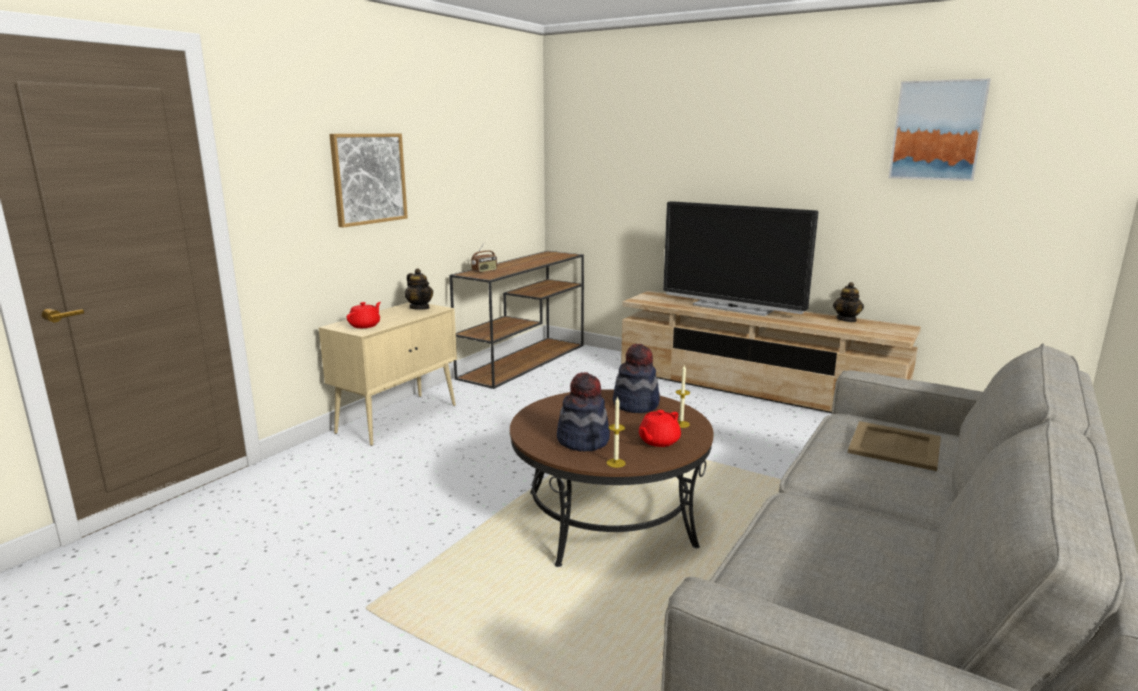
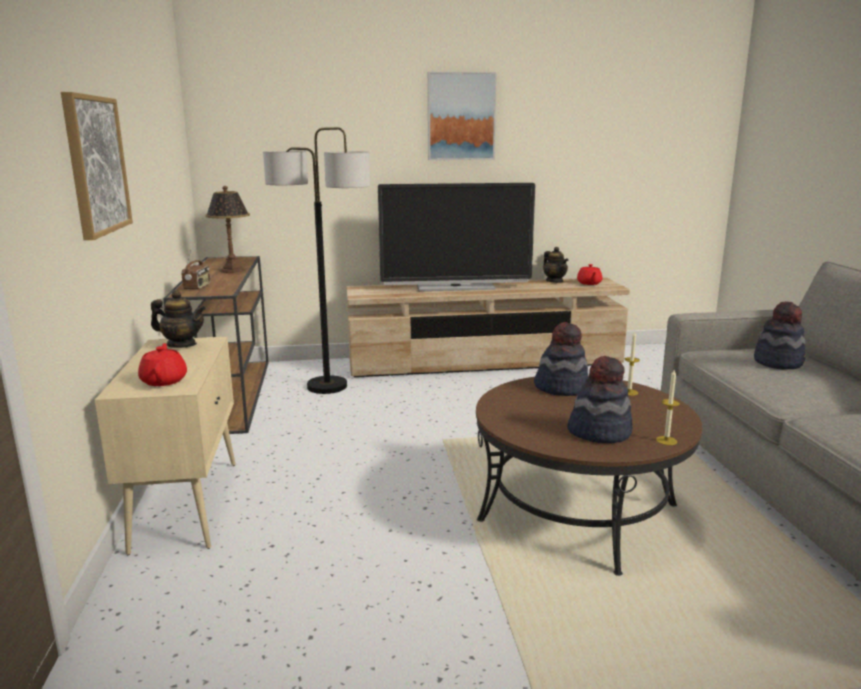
camera: 40 degrees left, 0 degrees up
red teapot [639,410,681,447] -> red teapot moved to [577,264,602,285]
beige tray [848,421,941,471] -> hat [754,301,806,369]
picture [888,79,991,181] -> picture moved to [428,72,497,160]
none -> table lamp [206,186,250,273]
none -> floor lamp [263,127,370,394]

